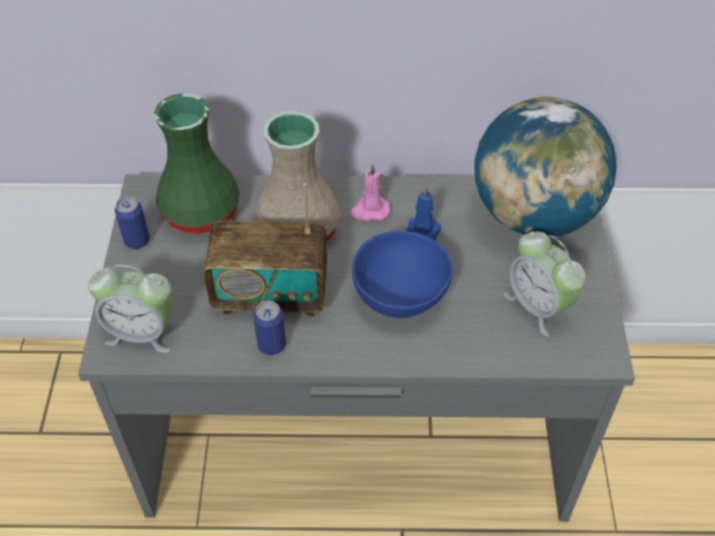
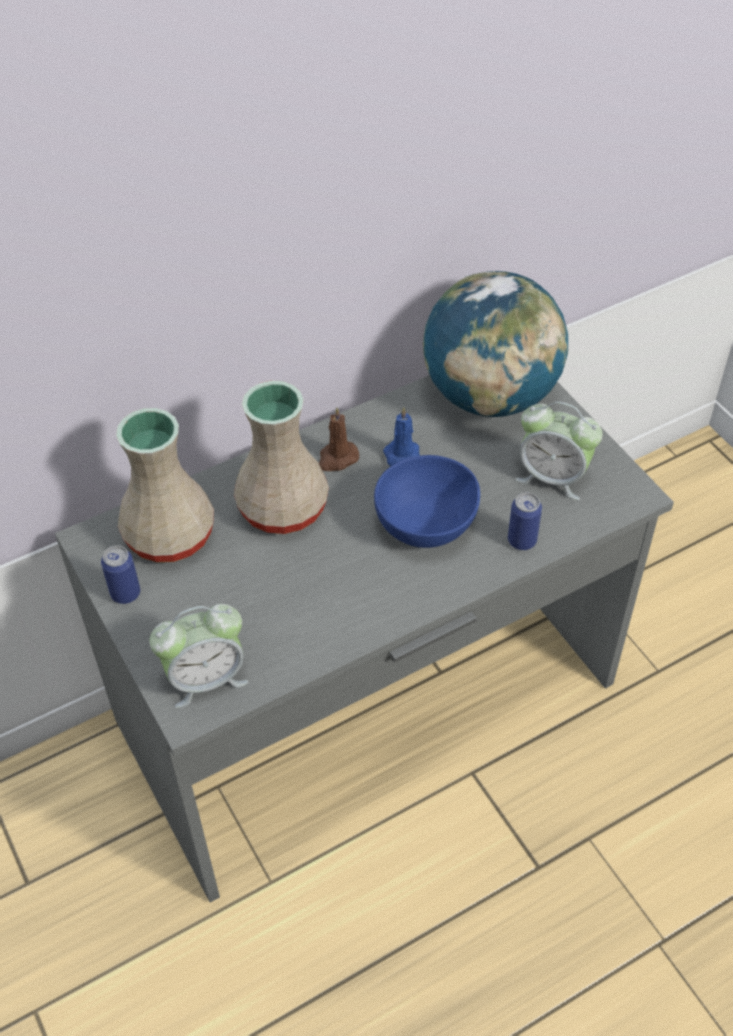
camera: 30 degrees left, 0 degrees up
green vase [154,93,240,234] -> beige vase [116,408,214,562]
radio [204,183,327,317] -> none
can [253,300,286,355] -> can moved to [508,492,542,550]
pink candle [350,163,390,221] -> brown candle [319,407,359,471]

